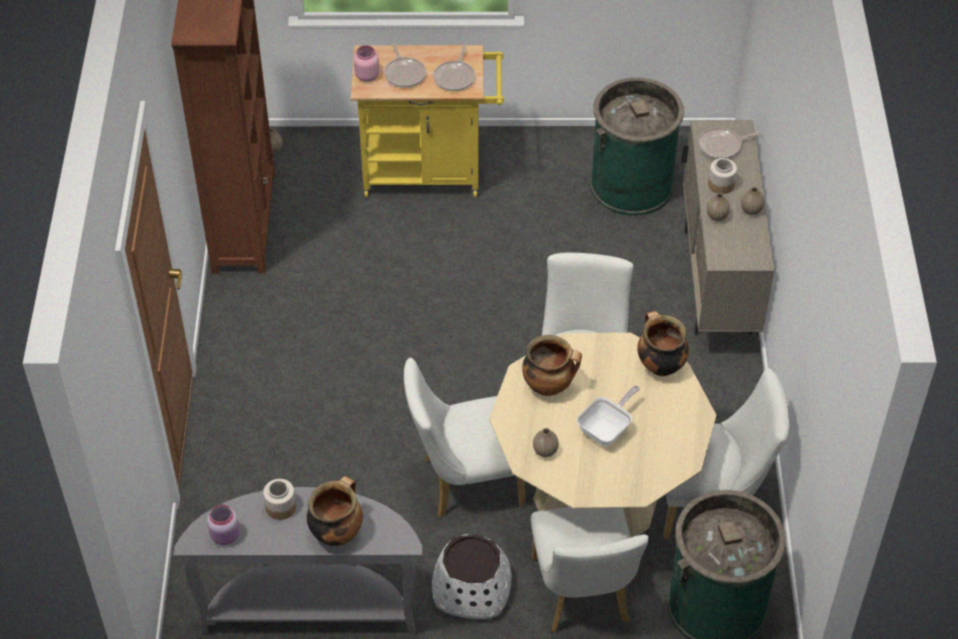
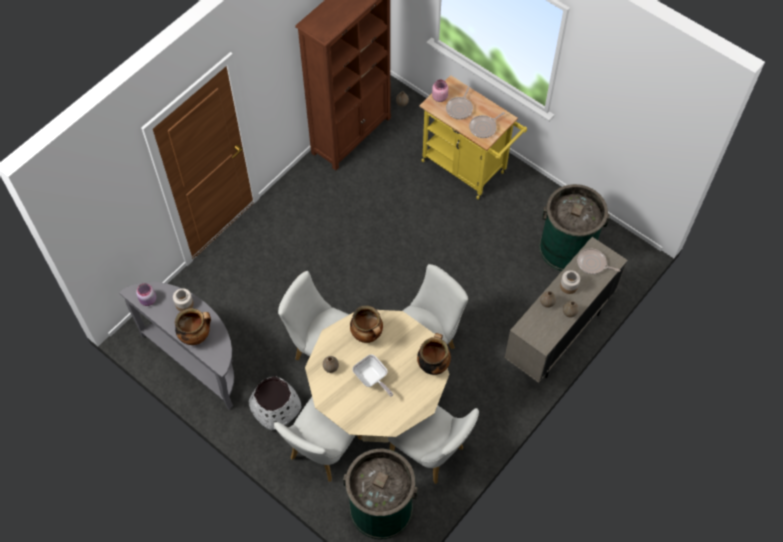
camera: 40 degrees right, 10 degrees up
frying pan [577,385,640,446] -> frying pan turned 60 degrees clockwise [352,354,393,397]

